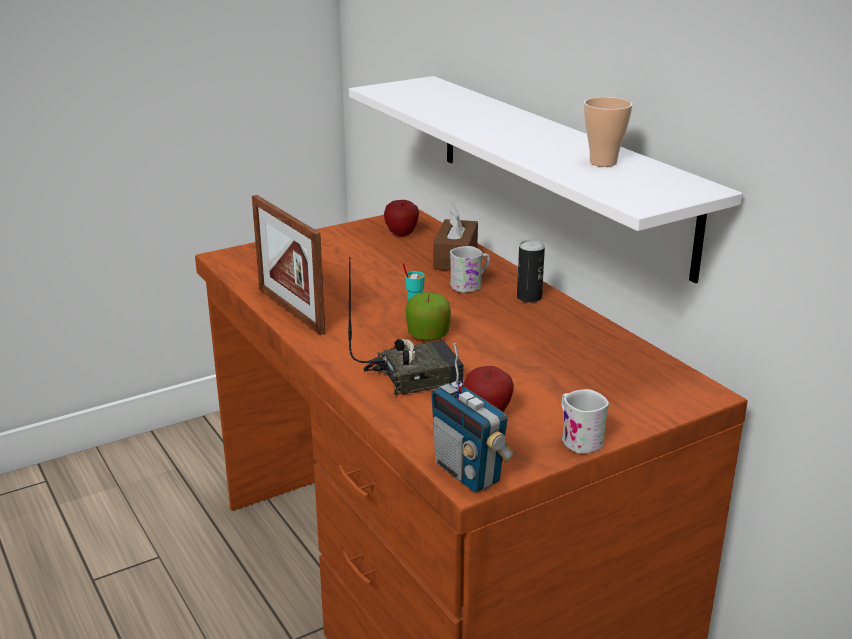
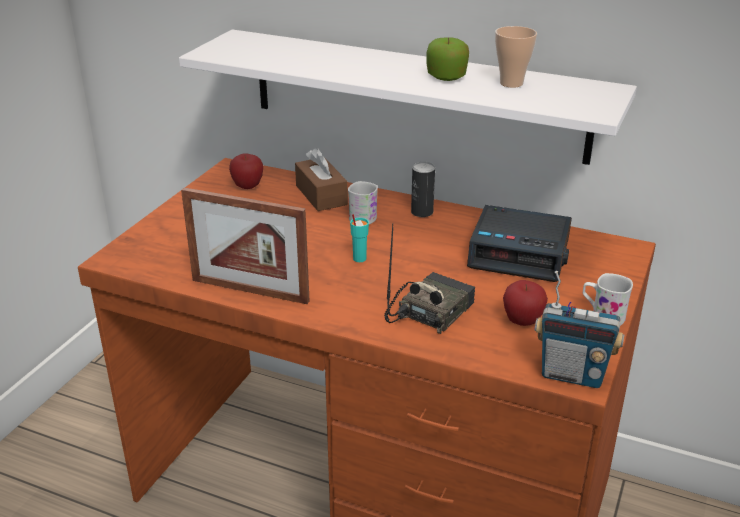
camera: 35 degrees left, 5 degrees up
apple [405,292,451,340] -> apple moved to [426,37,469,81]
none -> alarm clock [467,205,572,282]

